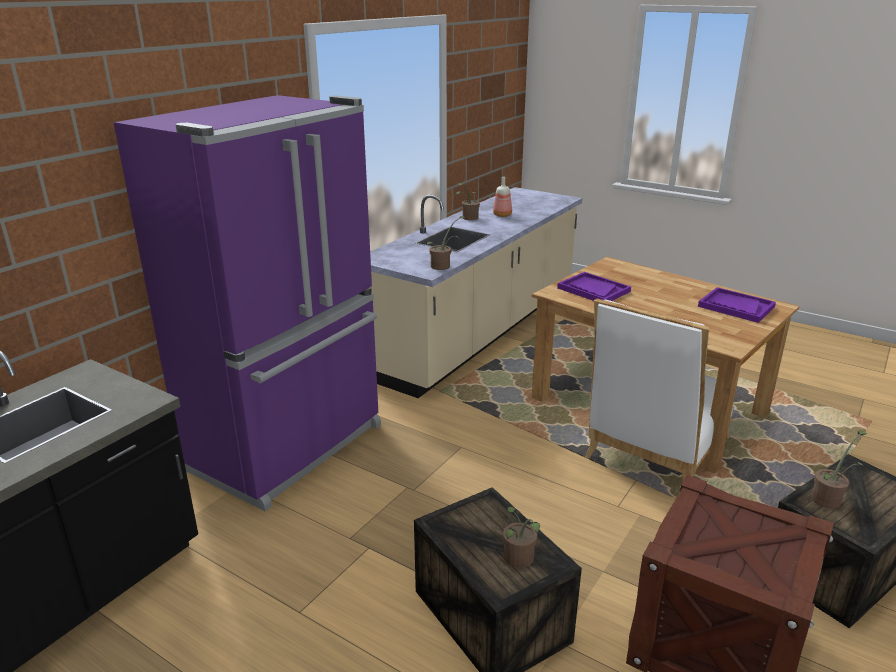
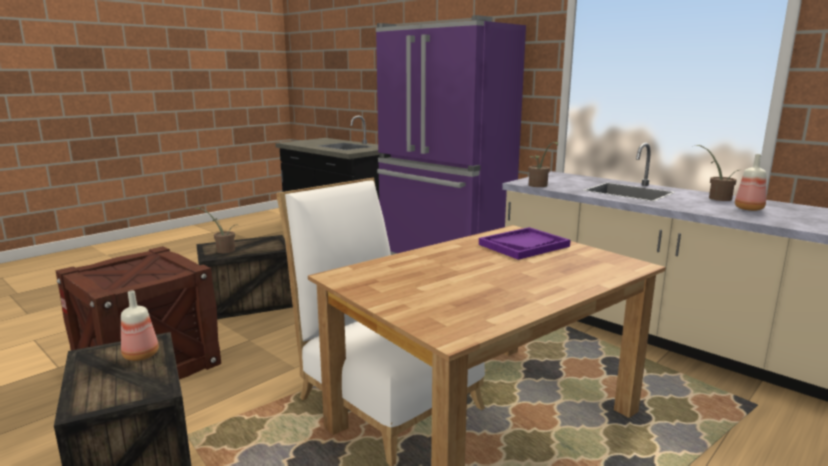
camera: 100 degrees right, 10 degrees down
purple tray [698,287,776,323] -> none
potted plant [811,430,867,509] -> bottle [121,290,159,361]

